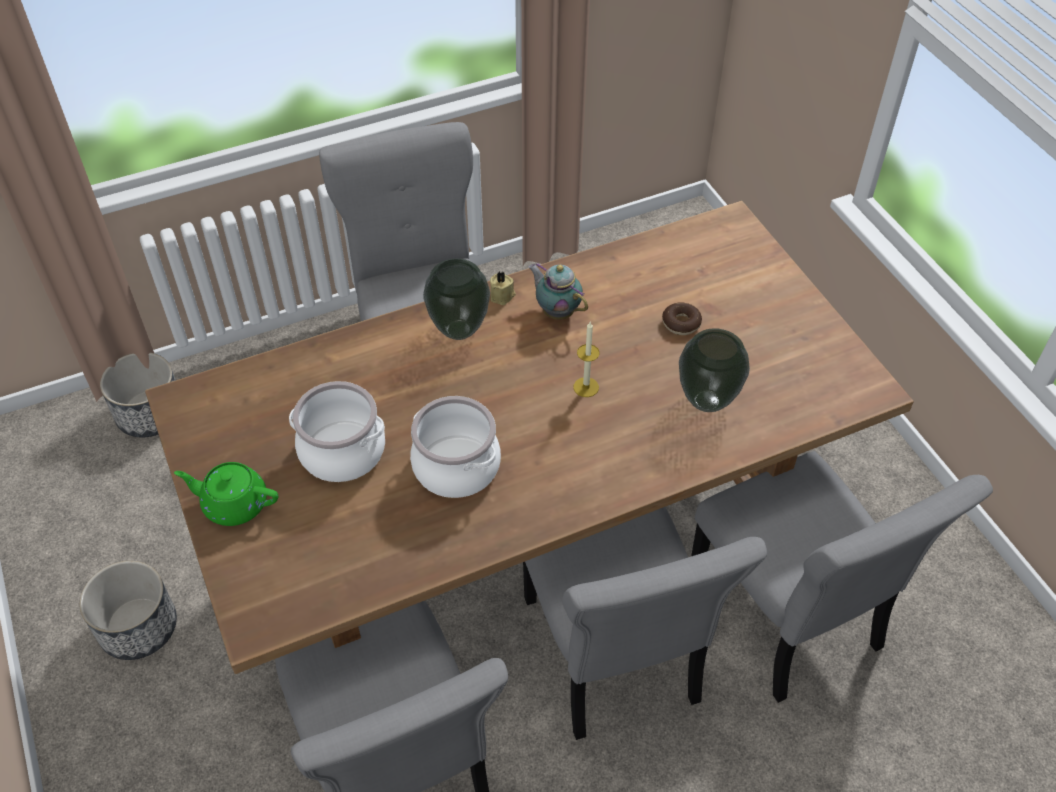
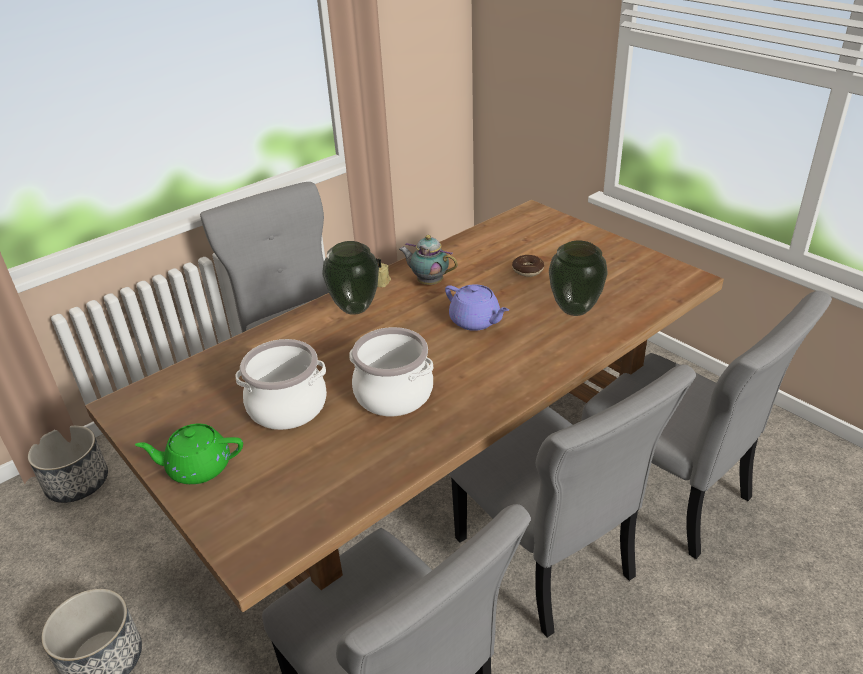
camera: 15 degrees left, 15 degrees down
candle [573,322,600,397] -> purple teapot [445,284,509,331]

